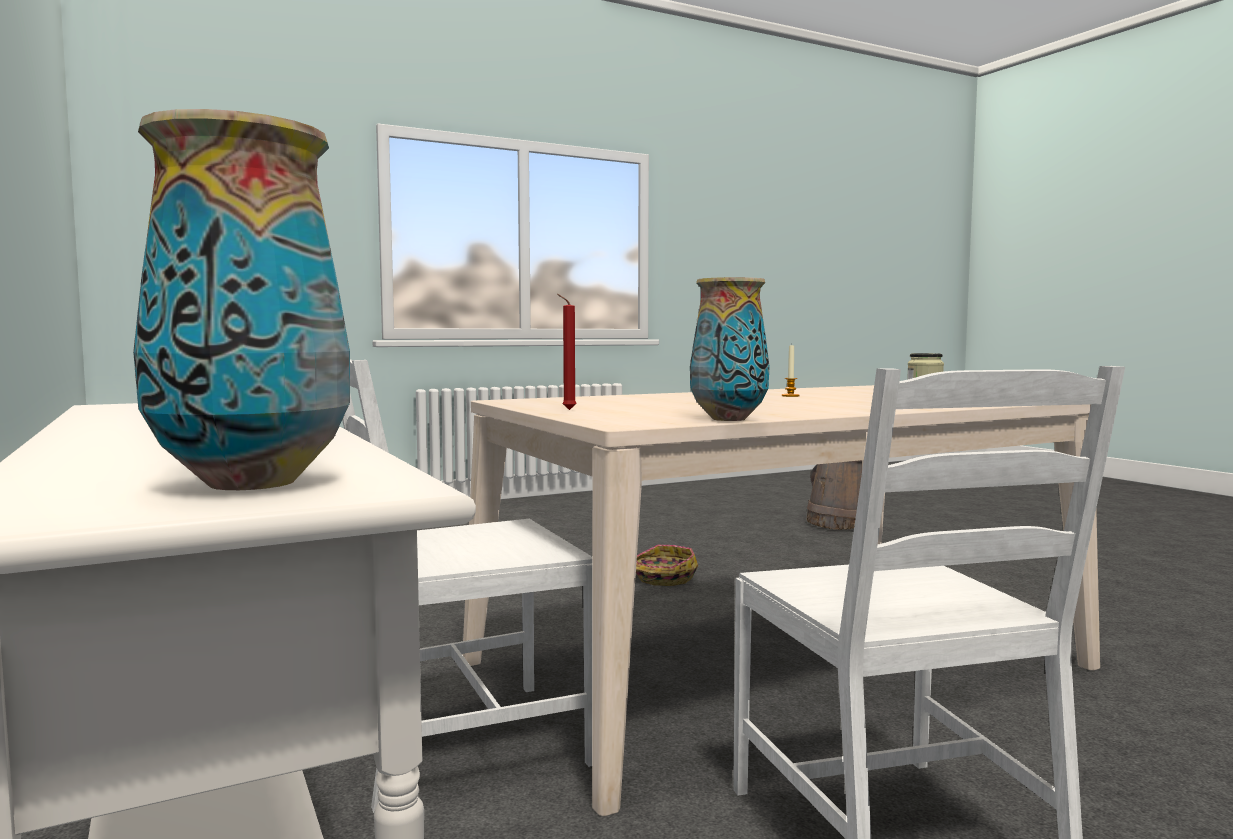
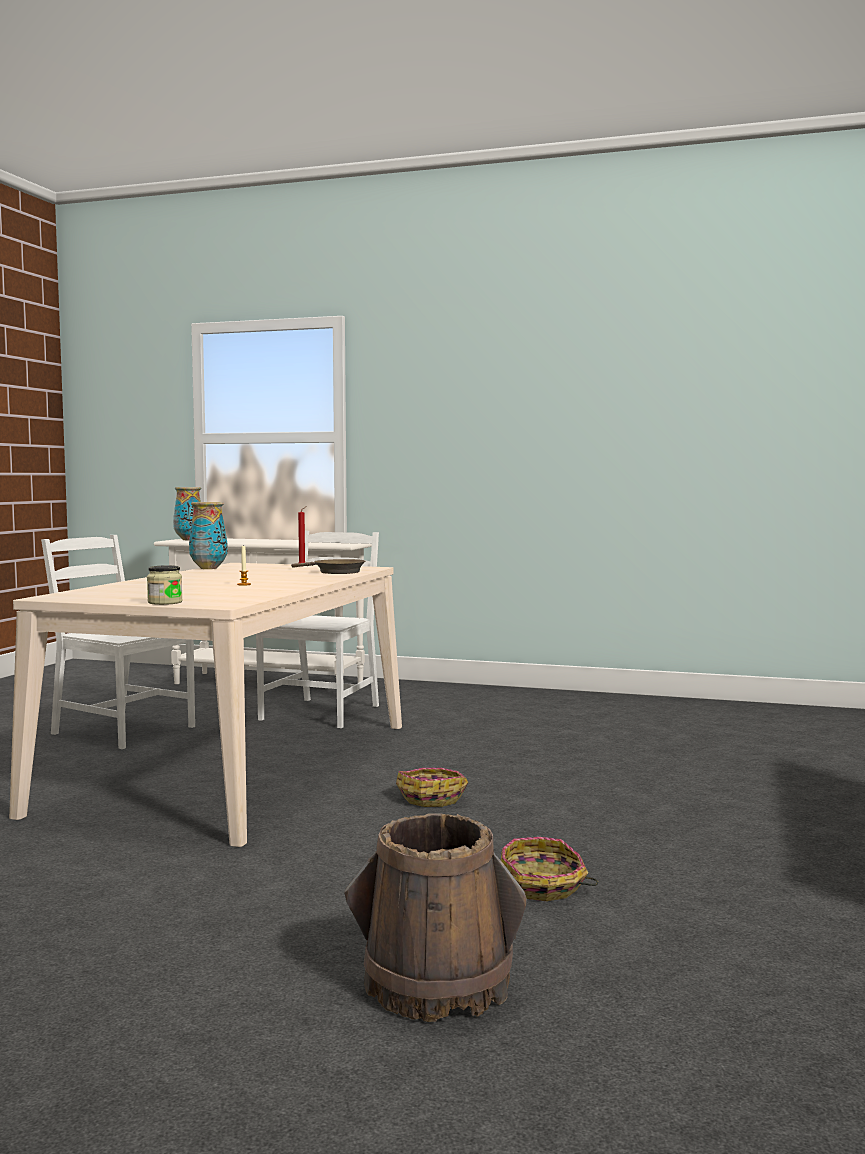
camera: 135 degrees right, 0 degrees up
none -> brown frying pan [291,559,365,574]
none -> basket [501,837,598,901]

